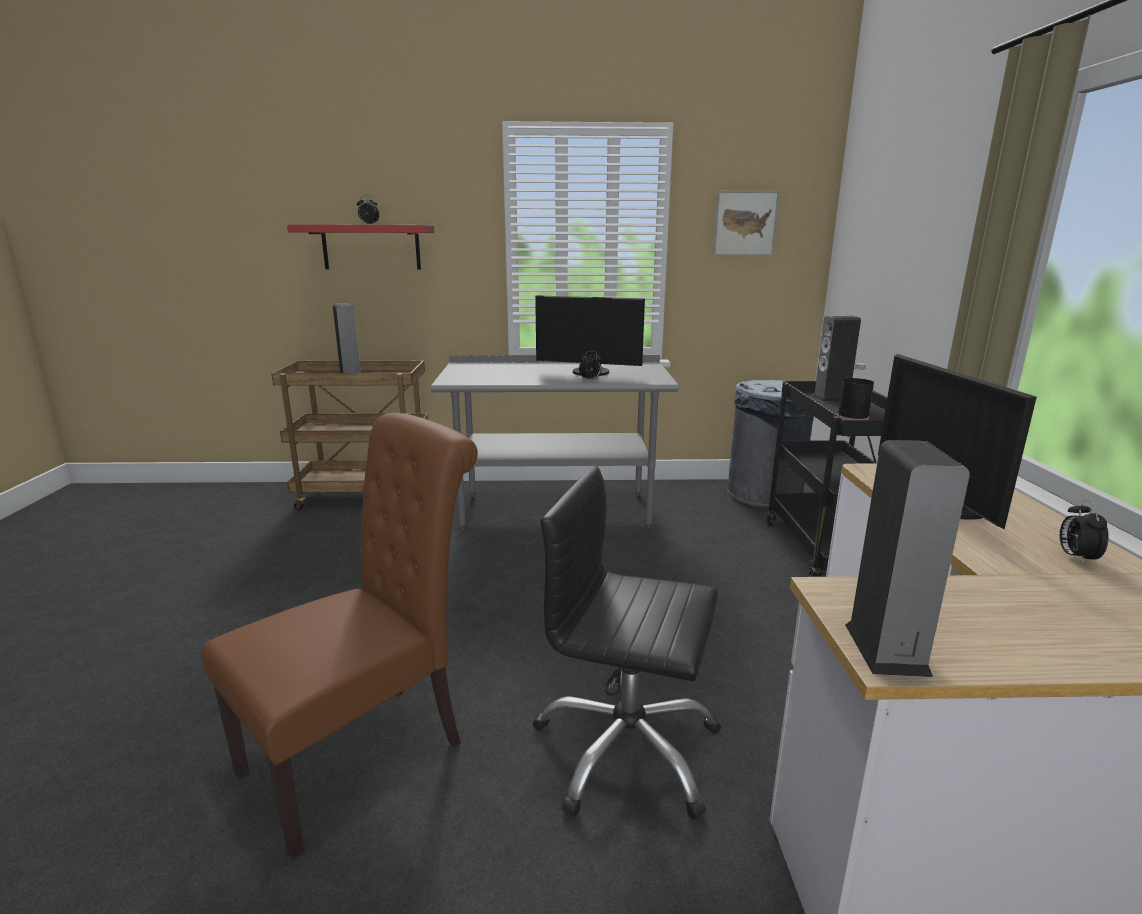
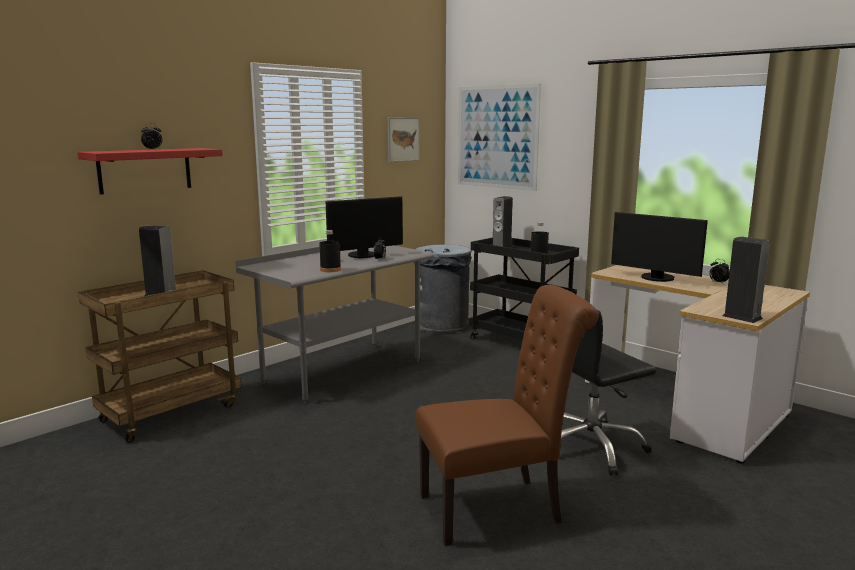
camera: 45 degrees left, 5 degrees down
brown chair [201,413,478,859] -> brown chair turned 75 degrees clockwise [416,285,599,546]
none -> black bottle [319,230,341,272]
none -> picture [458,83,541,191]

